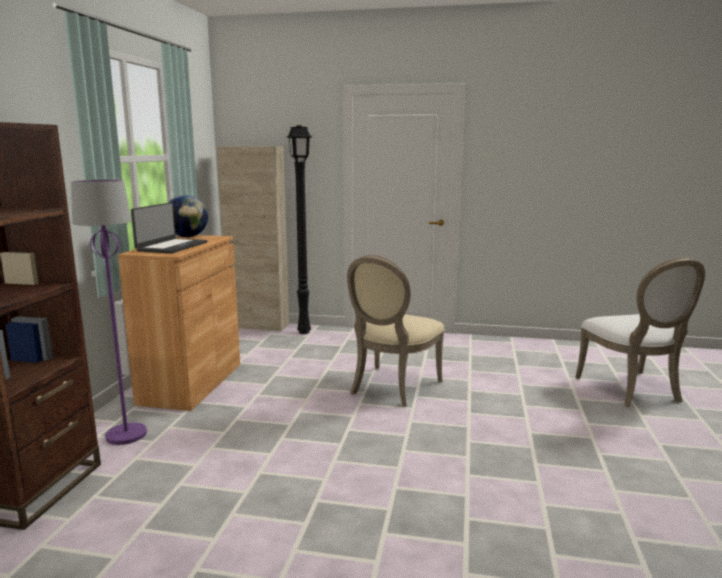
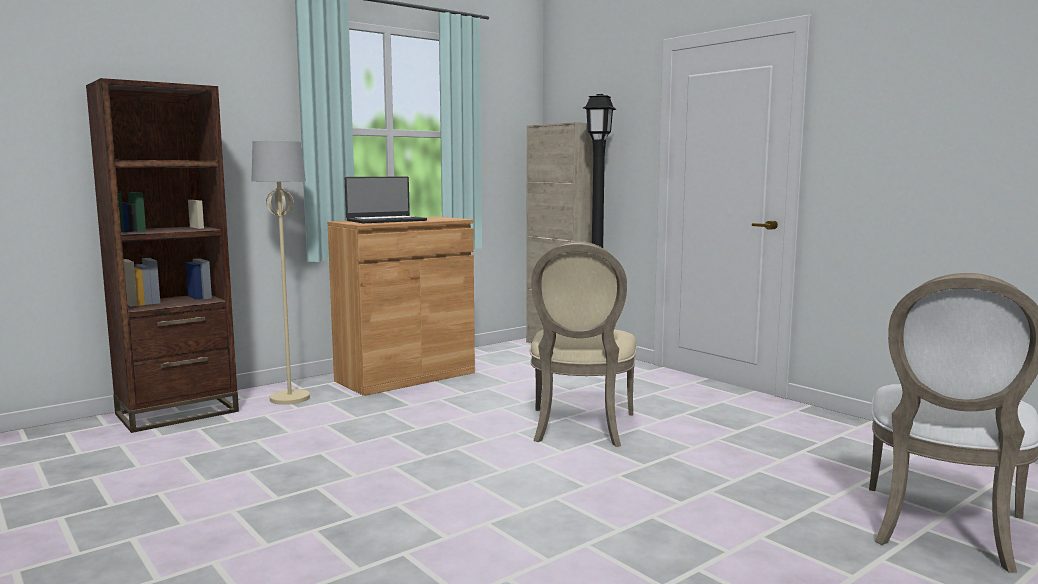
camera: 40 degrees right, 5 degrees down
purple floor lamp [71,179,147,445] -> beige floor lamp [251,141,310,405]
globe [169,195,208,237] -> none
beige chair [347,255,444,407] -> beige chair turned 60 degrees counterclockwise [529,241,637,447]

